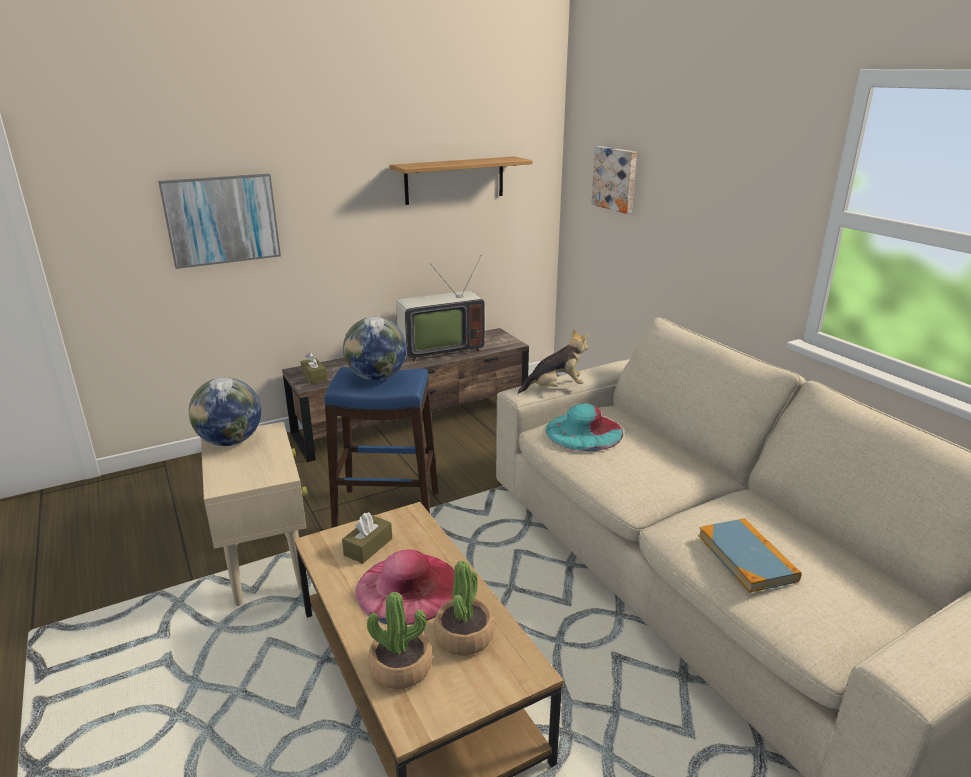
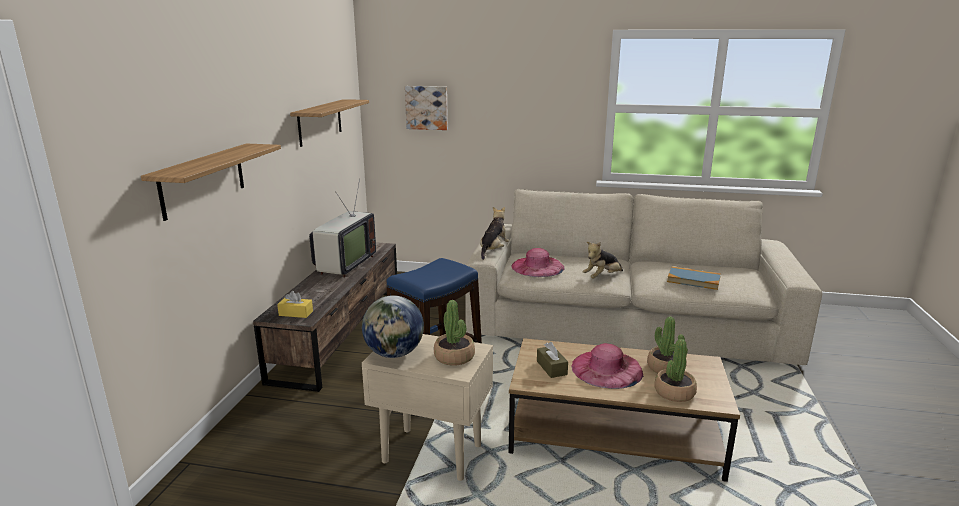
camera: 50 degrees left, 5 degrees down
picture [158,174,281,269] -> shelf [141,143,281,221]
brown tissue box [300,352,327,384] -> yellow tissue box [277,291,313,318]
globe [343,317,407,381] -> none
turquoise hat [546,403,623,451] -> pink hat [511,248,565,277]
none -> potted plant [434,300,475,366]
none -> plush toy [583,242,623,278]

